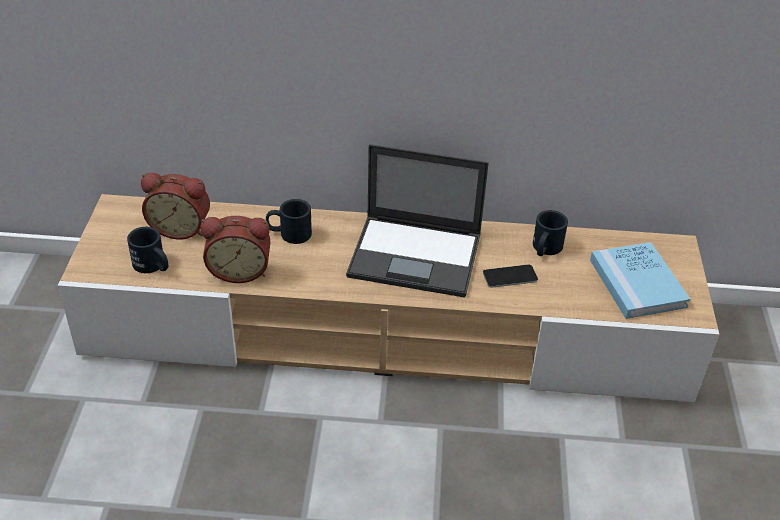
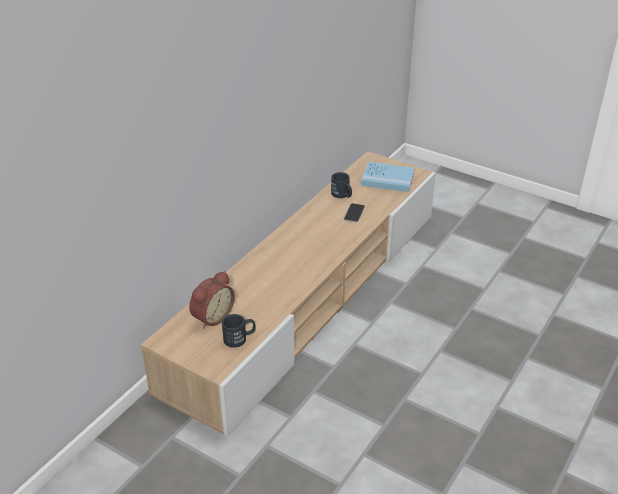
camera: 60 degrees left, 5 degrees down
alarm clock [200,216,270,283] -> none
black mug [266,199,312,244] -> none
laptop [346,144,489,298] -> none

